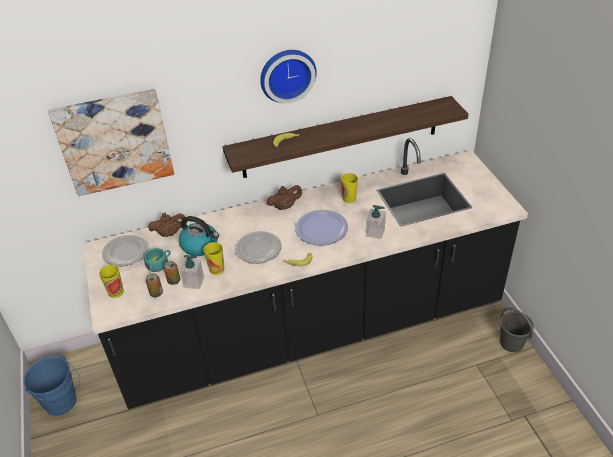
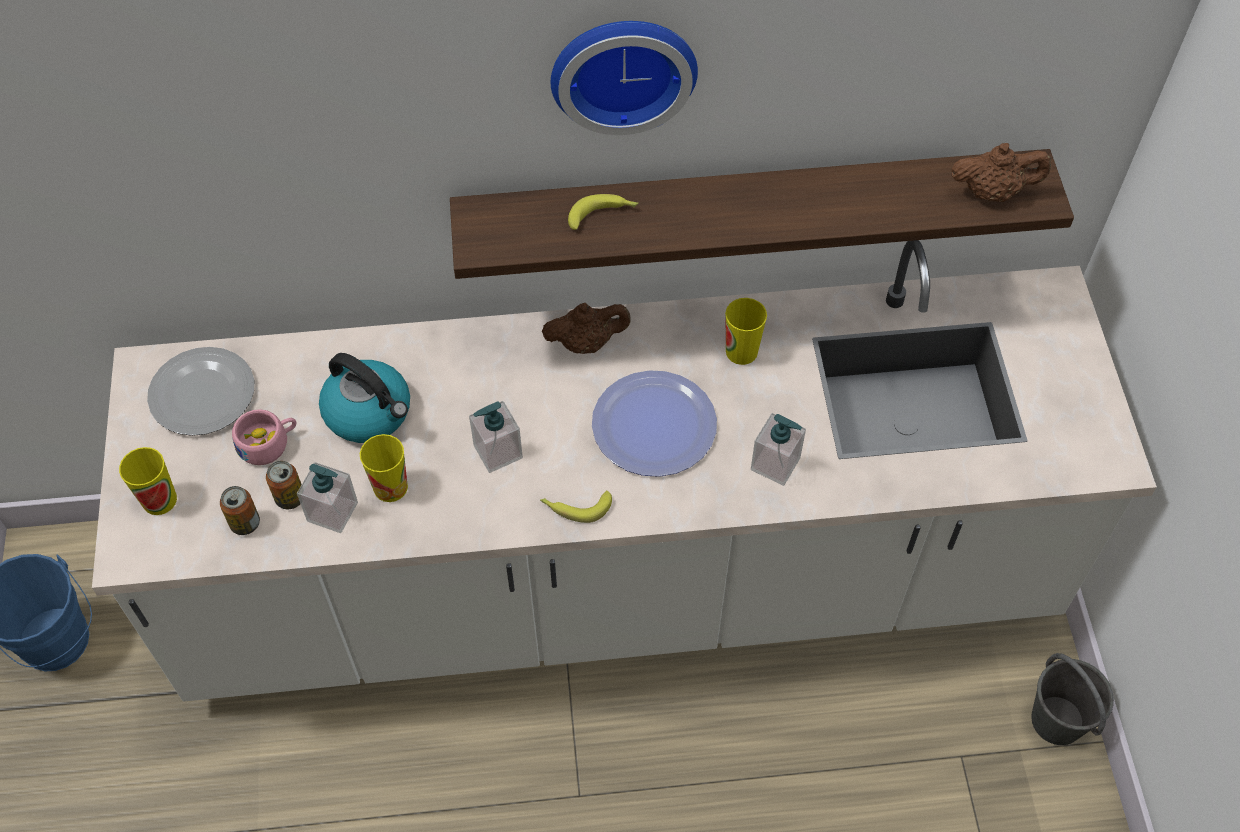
camera: 10 degrees right, 15 degrees up
picture [48,89,174,196] -> none
black counter [83,138,528,409] -> white counter [92,240,1157,701]
turquoise cup [144,248,171,272] -> pink cup [232,409,296,465]
brown teapot [148,213,187,237] -> brown teapot moved to [951,143,1051,202]
plate [235,231,281,264] -> soap dispenser [469,401,523,473]

